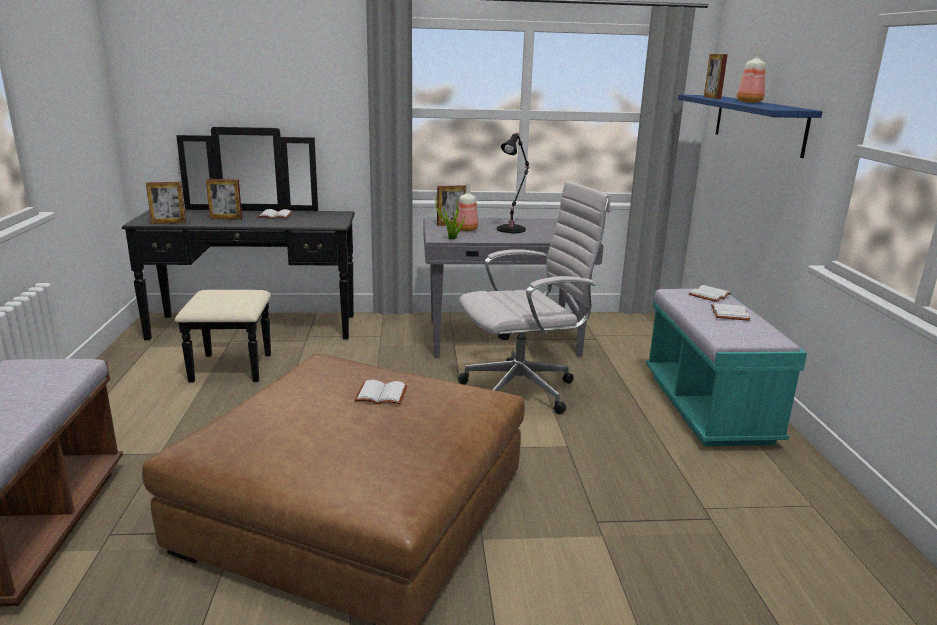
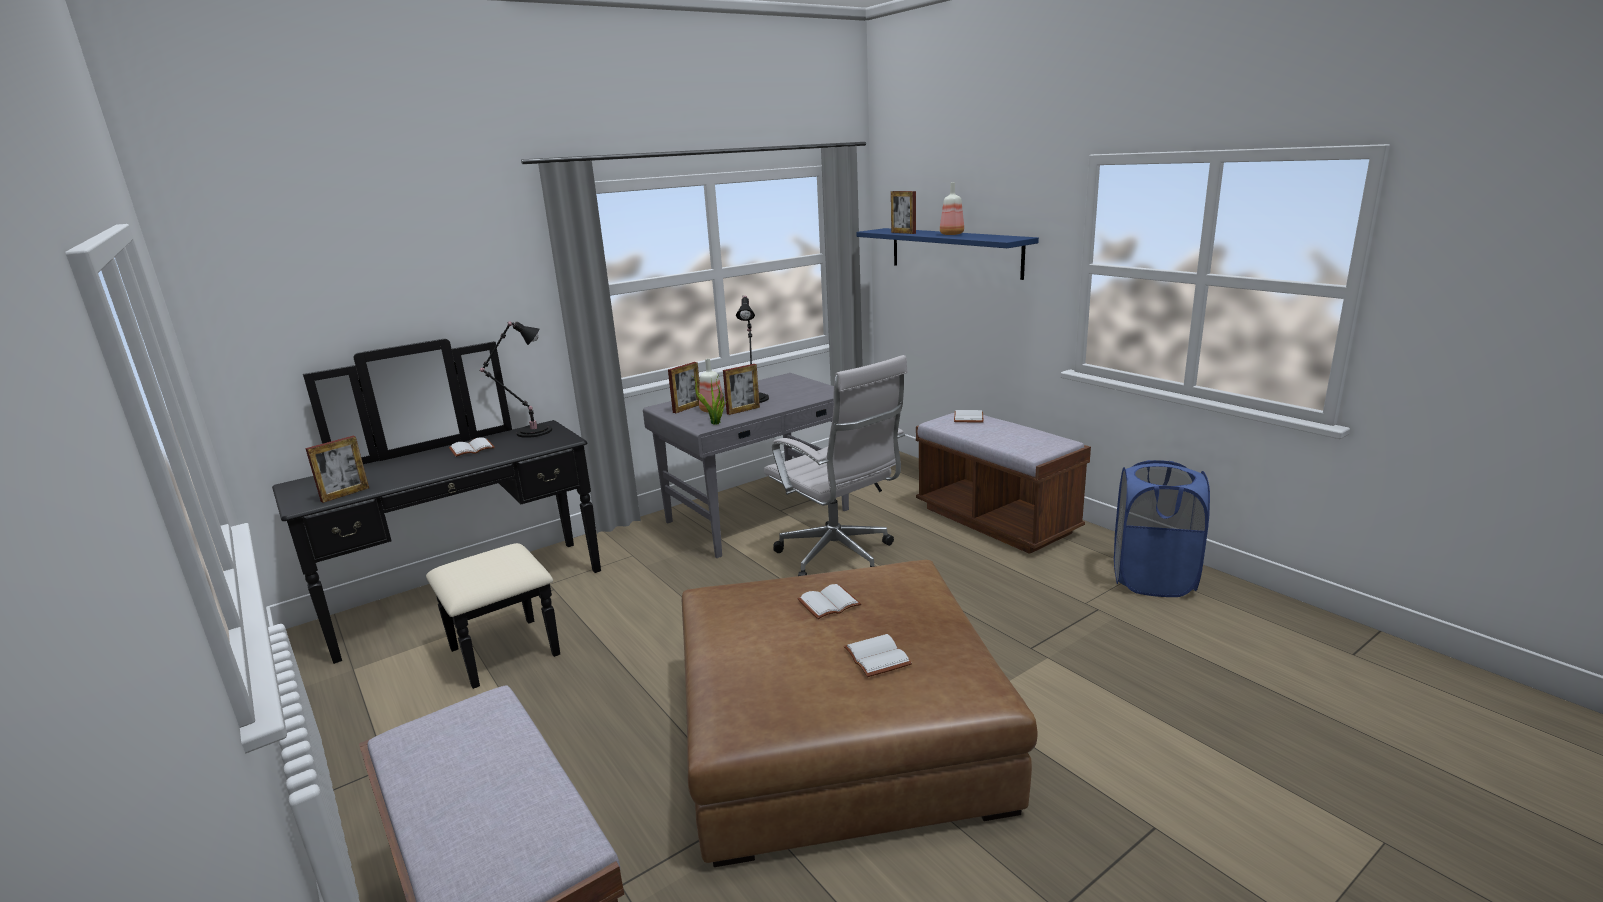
camera: 30 degrees left, 0 degrees up
picture frame [206,179,242,219] -> picture frame moved to [723,364,760,415]
white office chair [458,181,610,414] -> white office chair turned 105 degrees clockwise [764,355,908,576]
turquoise bench [646,288,807,446] -> brown bench [916,413,1091,554]
white book [711,303,750,321] -> white book moved to [844,634,912,677]
none -> black table lamp [480,321,552,438]
none -> blue laundry basket [1114,460,1210,597]

